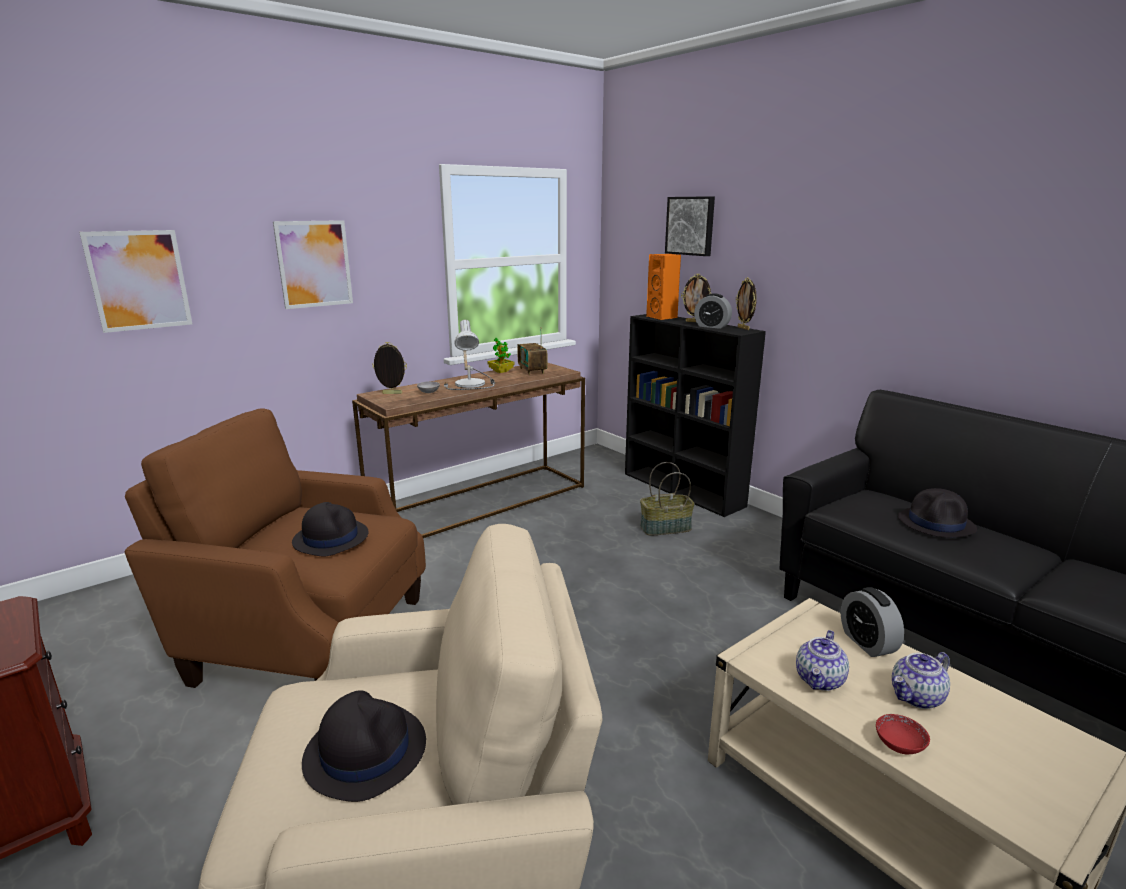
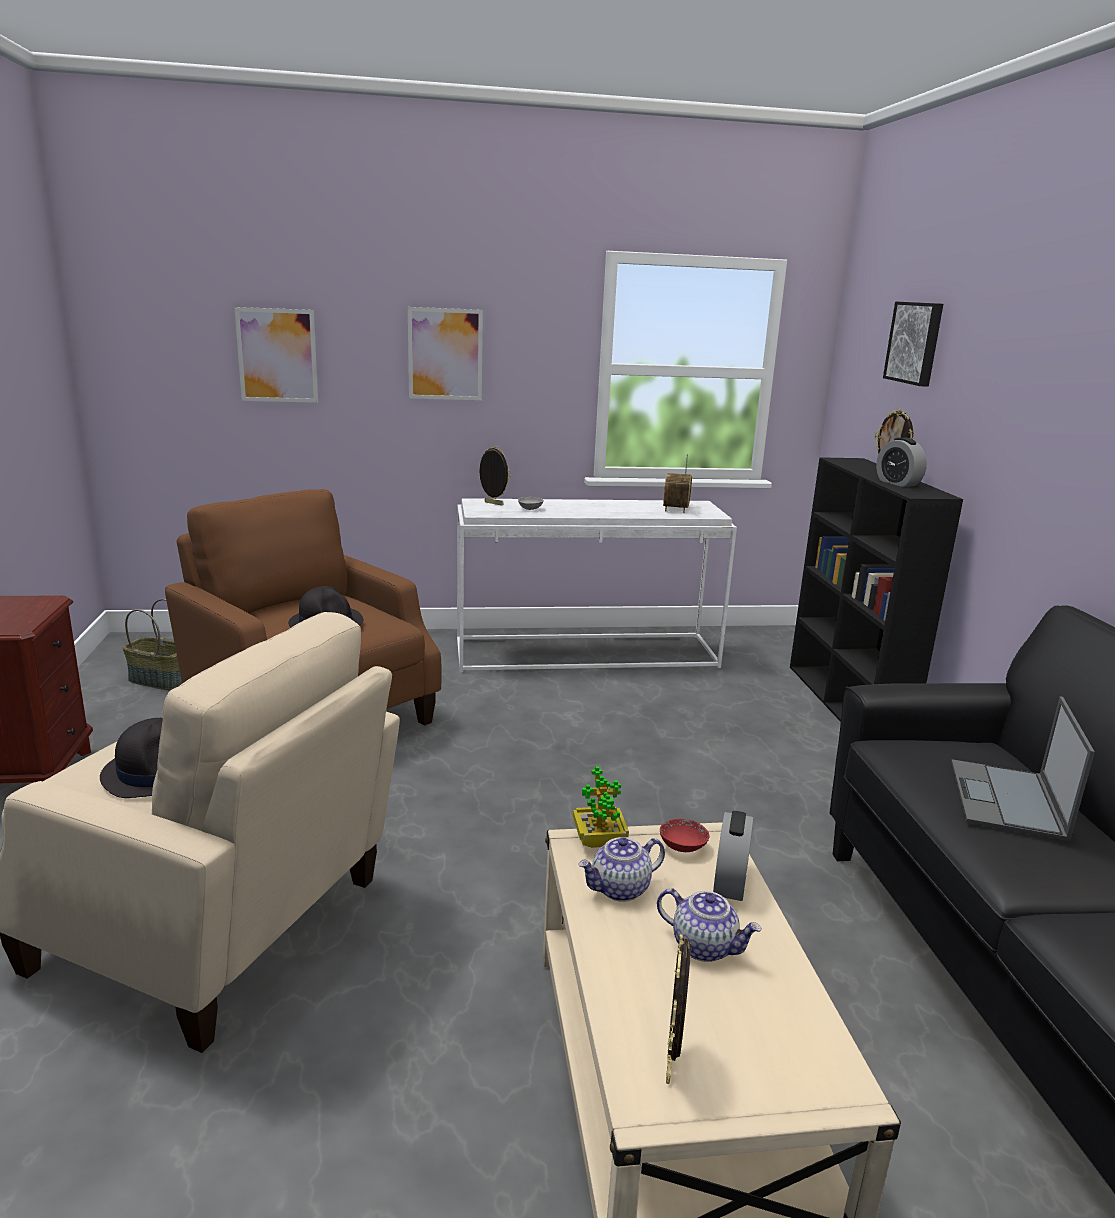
camera: 30 degrees right, 0 degrees up
brown console table [352,363,585,538] -> white console table [457,498,737,672]
table lamp [444,320,495,390] -> none
potted plant [487,338,515,373] -> potted plant moved to [573,766,629,848]
basket [640,462,695,535] -> basket moved to [123,599,182,691]
orange speaker [646,254,681,320] -> none
picture frame [736,278,757,330] -> picture frame moved to [666,934,691,1084]
red bowl [876,714,930,754] -> red bowl moved to [660,819,709,852]
teapot [892,652,950,709] -> teapot turned 150 degrees counterclockwise [657,888,762,962]
black hat [898,488,977,538] -> laptop [951,696,1095,841]

